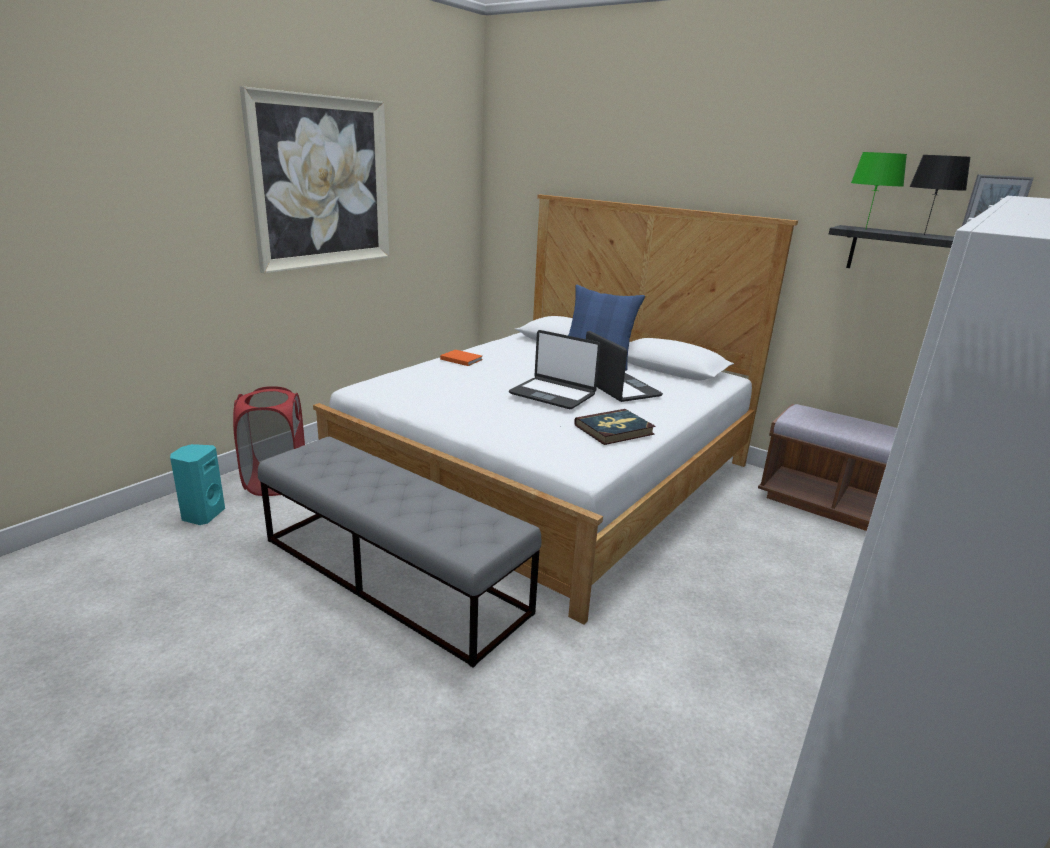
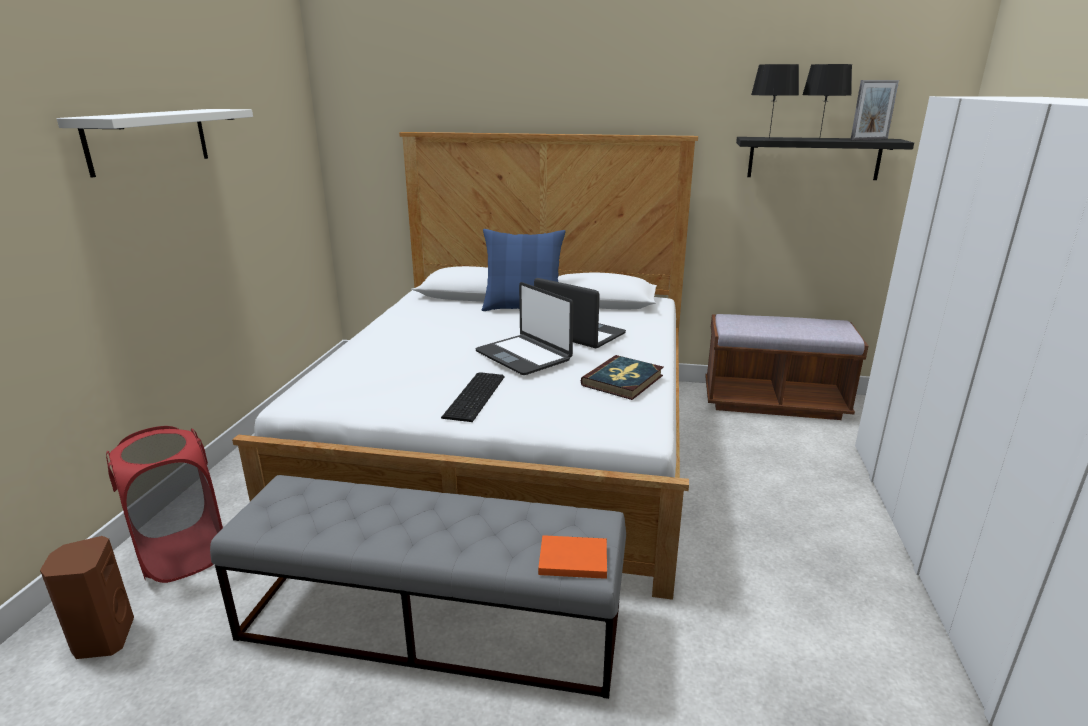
camera: 25 degrees left, 0 degrees up
turquoise speaker [170,444,225,525] -> brown speaker [40,536,134,659]
picture [240,87,389,273] -> white shelf [57,109,253,177]
orange book [440,350,483,366] -> orange book moved to [538,535,607,579]
laptop [509,330,601,409] -> laptop turned 45 degrees clockwise [475,282,574,375]
green table lamp [851,152,907,230] -> black table lamp [751,64,799,139]
none -> keyboard [441,372,505,422]

